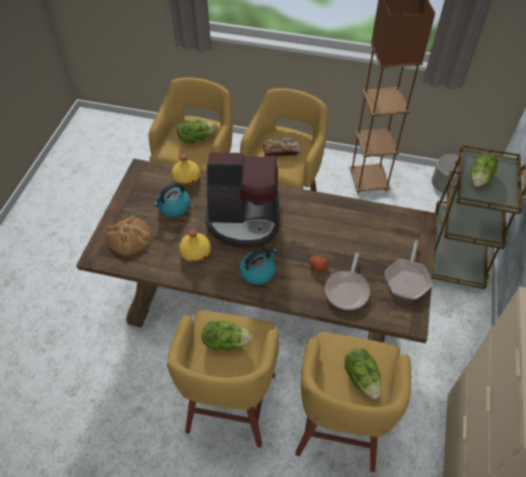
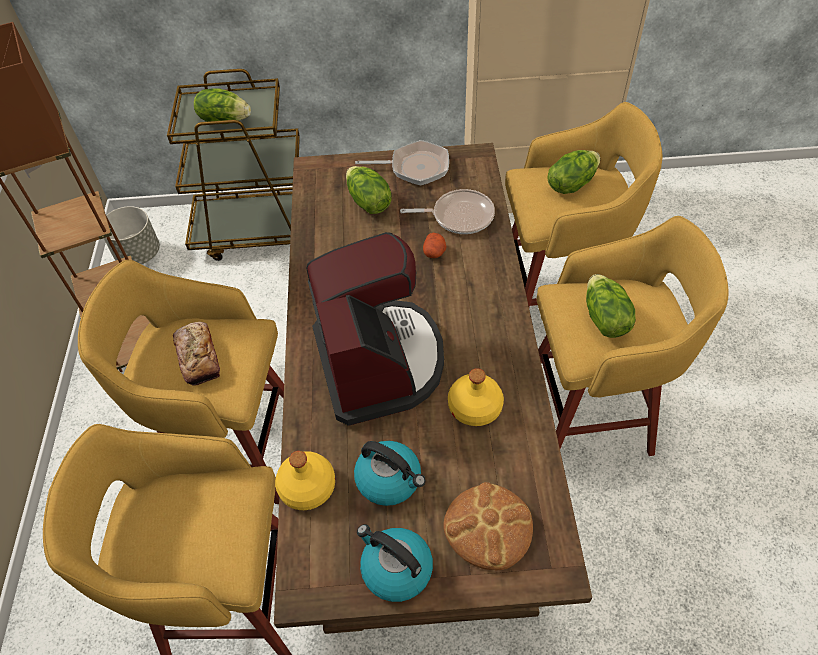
camera: 105 degrees left, 0 degrees up
lettuce [177,119,216,143] -> lettuce moved to [346,166,392,214]
kettle [239,248,278,285] -> kettle moved to [357,524,433,602]

